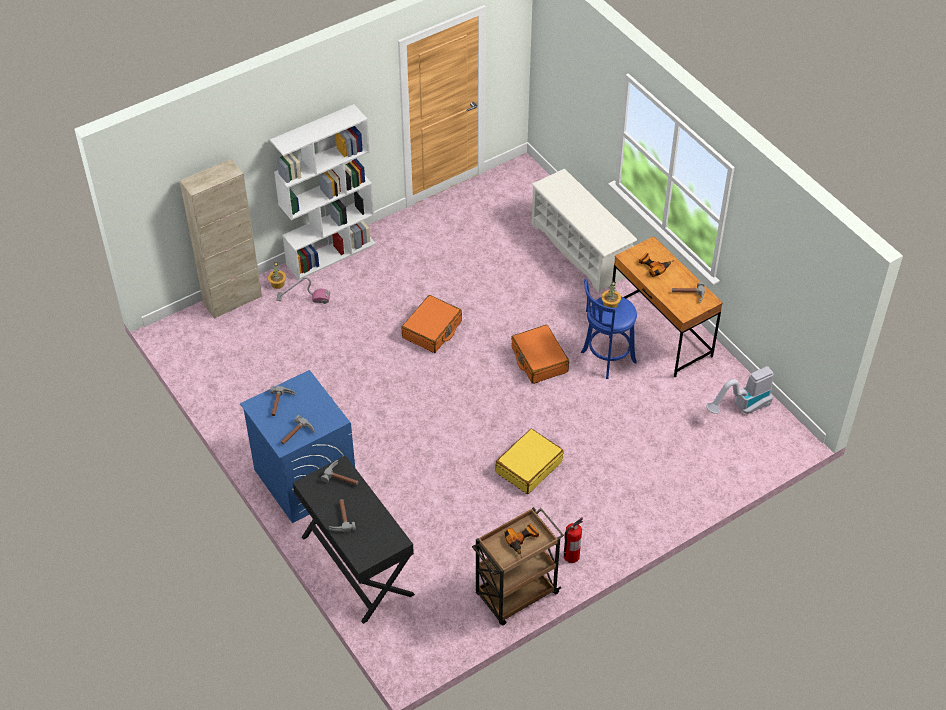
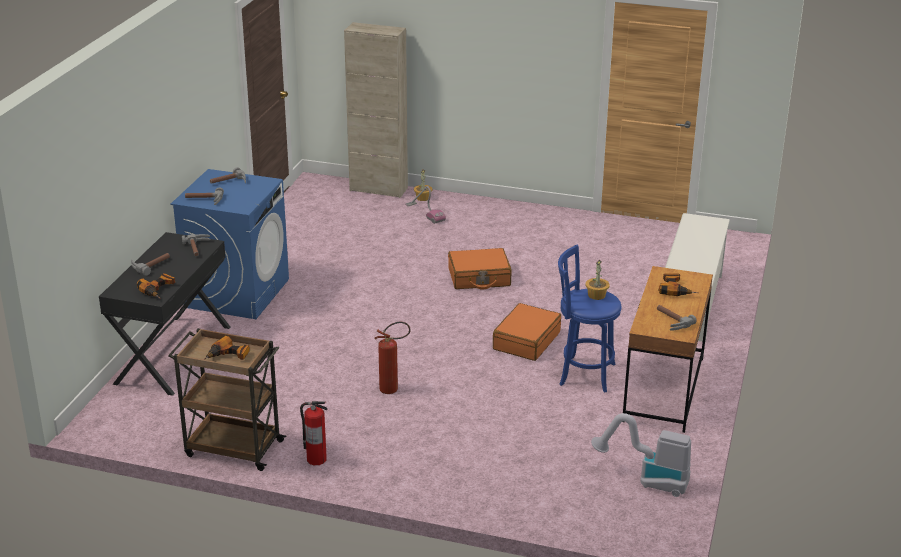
camera: 50 degrees right, 20 degrees down
white bookcase [270,104,376,280] -> none
yellow suitcase [496,428,563,494] -> fire extinguisher [375,322,411,394]
none -> power drill [137,273,175,299]

